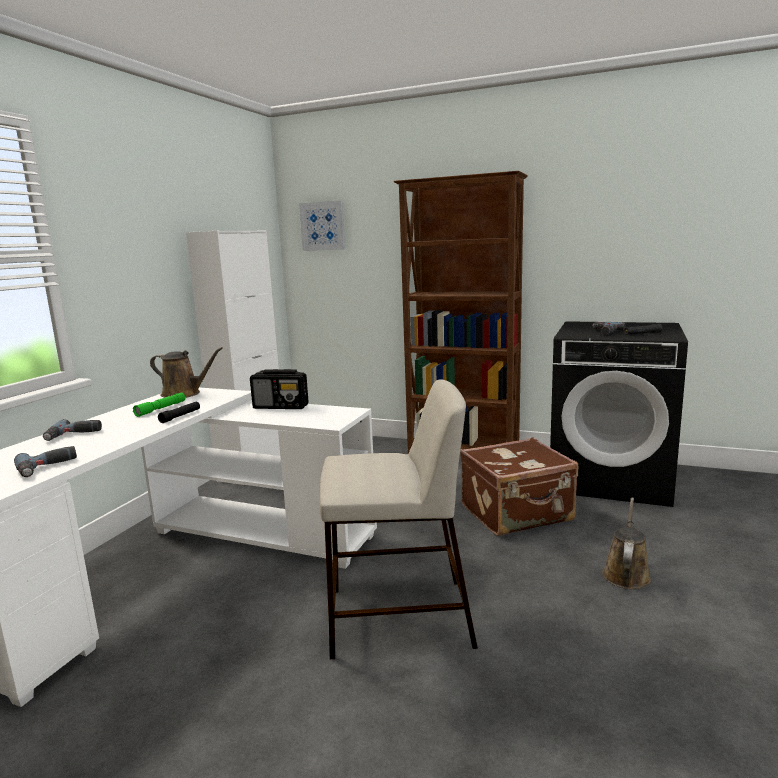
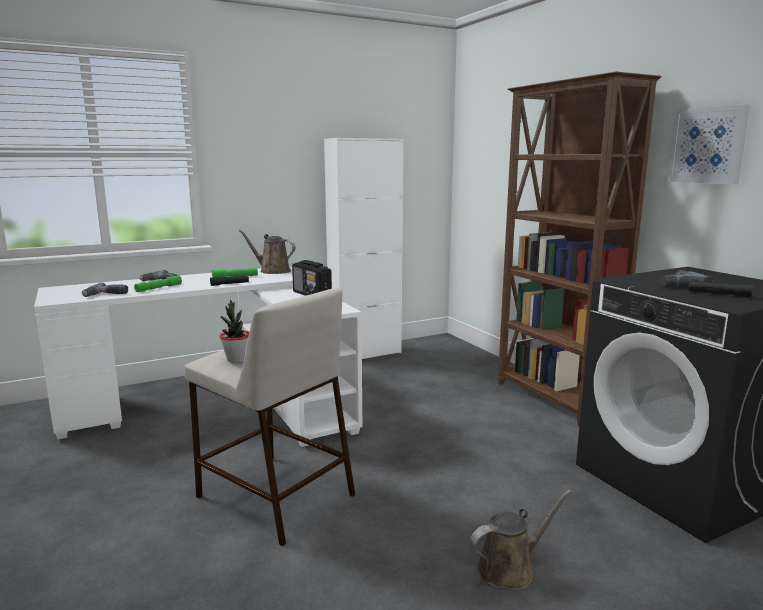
camera: 40 degrees right, 0 degrees up
brown watering can [150,347,223,398] -> brown watering can turned 150 degrees clockwise [238,229,296,274]
picture [299,200,345,251] -> picture moved to [667,104,750,184]
brown suitcase [460,437,578,536] -> none
none -> green flashlight [134,275,182,292]
none -> potted plant [220,299,249,363]

